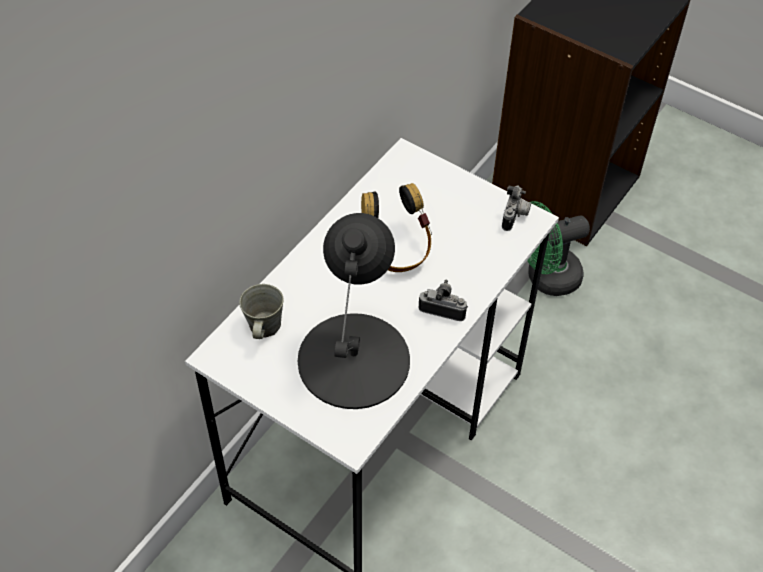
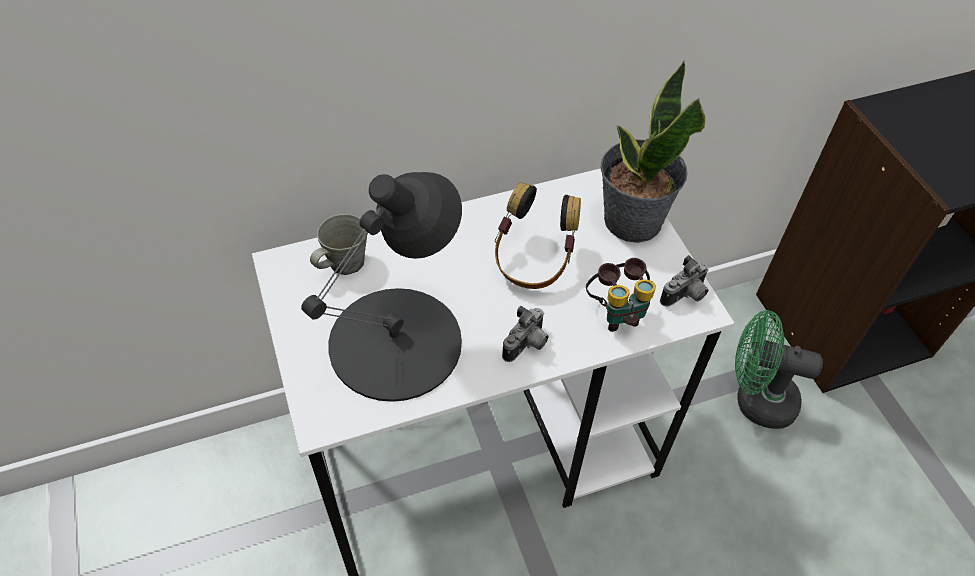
camera: 35 degrees right, 0 degrees up
camera [419,280,468,321] -> camera turned 75 degrees clockwise [502,306,549,362]
none -> binoculars [586,258,656,332]
none -> potted plant [601,61,705,243]

